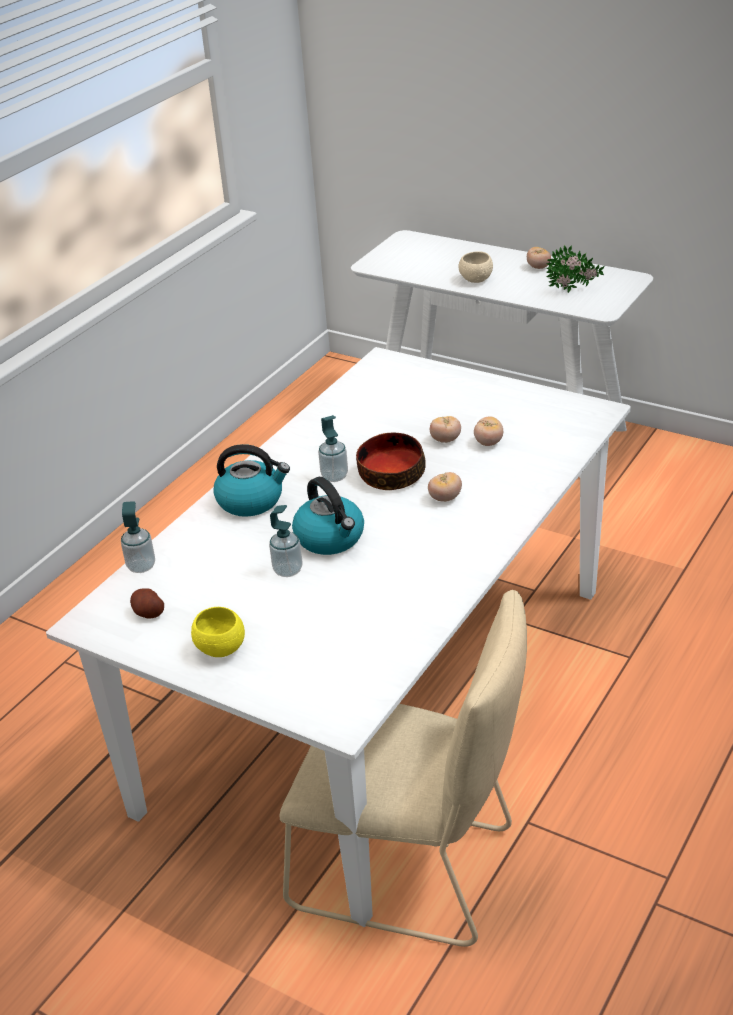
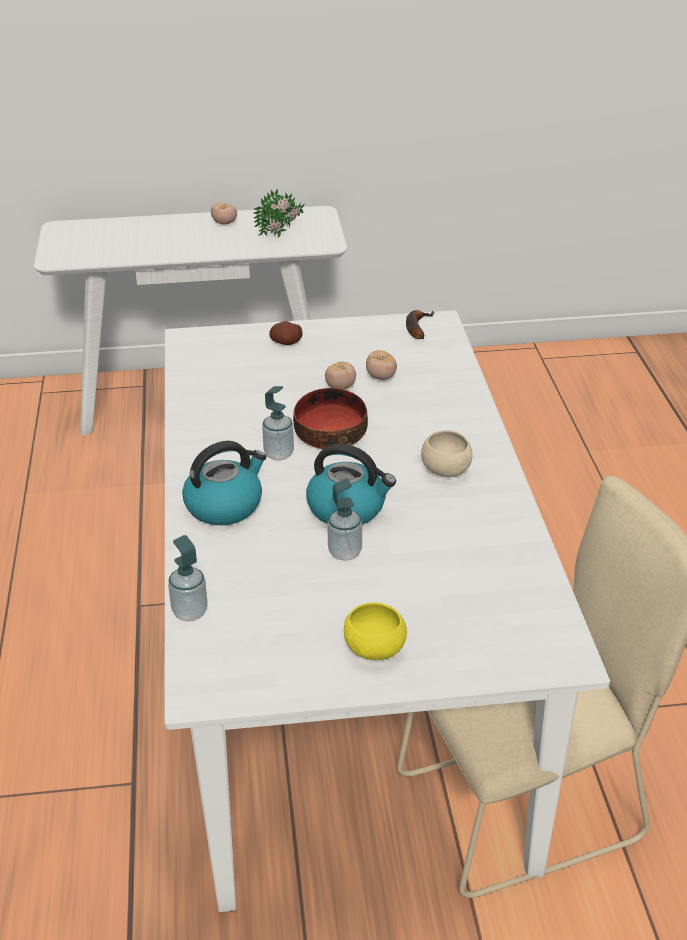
camera: 40 degrees left, 0 degrees up
potato [130,588,164,618] -> potato moved to [269,321,302,345]
tomato [428,472,462,502] -> none
beige bowl [458,251,493,283] -> beige bowl moved to [421,430,473,477]
none -> banana [406,310,434,339]

